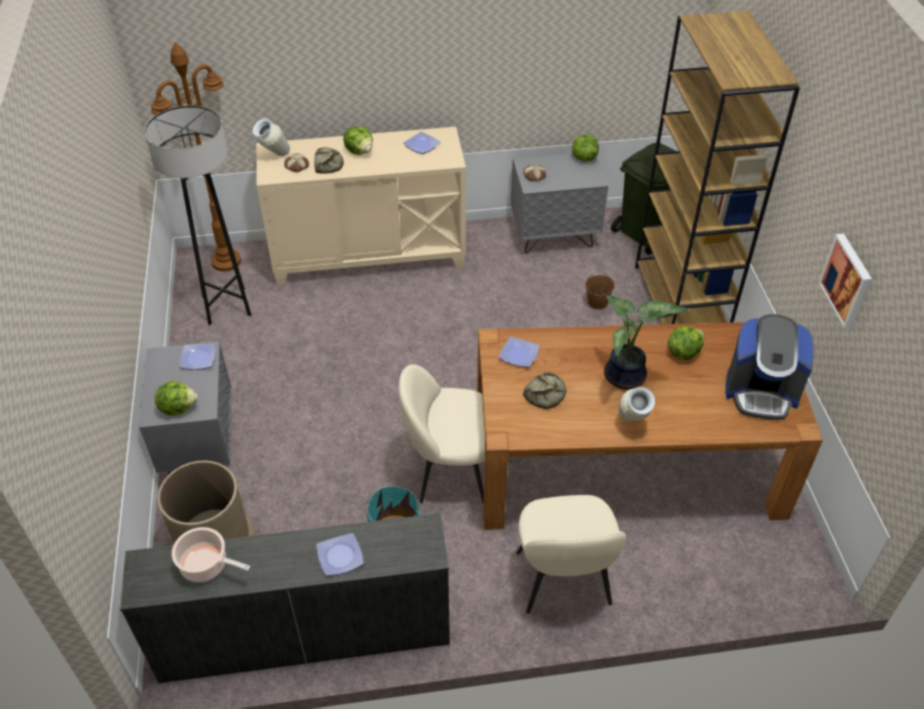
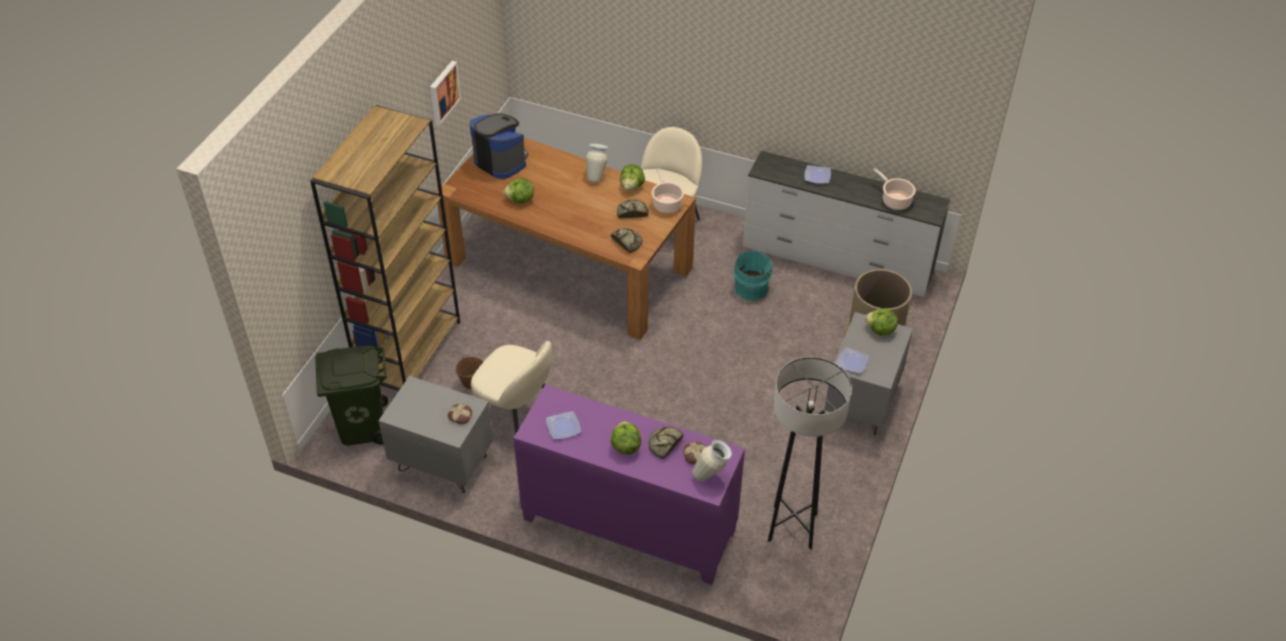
camera: 150 degrees left, 0 degrees up
brown floor lamp [151,42,241,272] -> none
beige cabinet [256,127,466,286] -> purple cabinet [513,385,745,585]
beige chair [399,364,485,503] -> beige chair moved to [471,341,552,434]
plate [499,336,540,367] -> bread [611,228,642,253]
lettuce [572,135,599,162] -> lettuce moved to [620,164,645,190]
potted plant [604,295,691,389] -> none
none -> cooking pot [652,168,684,213]

